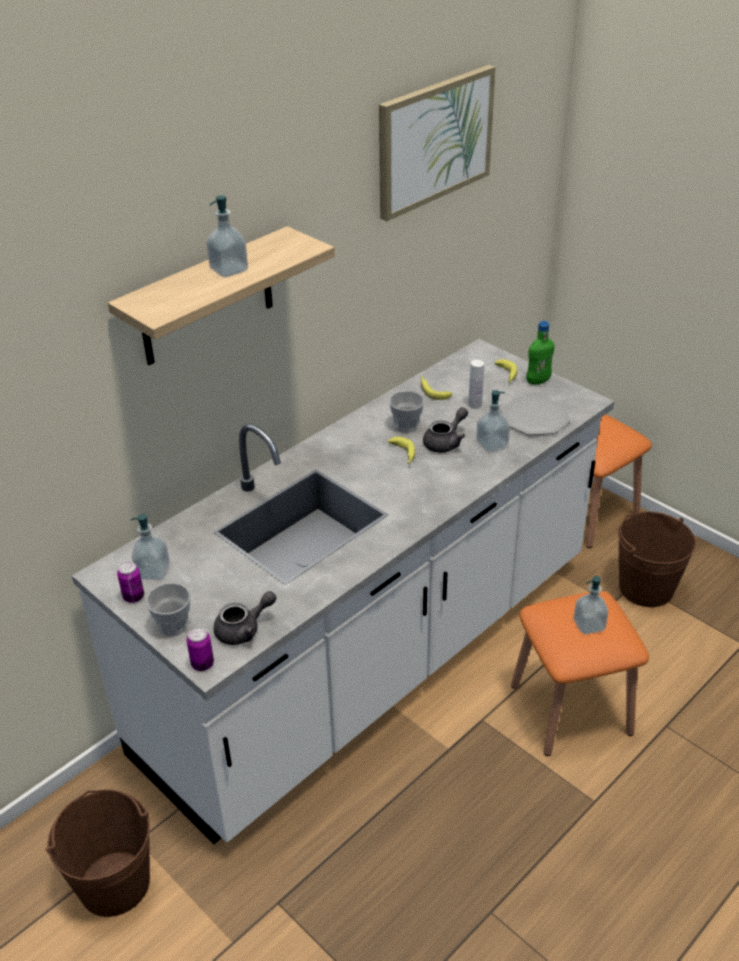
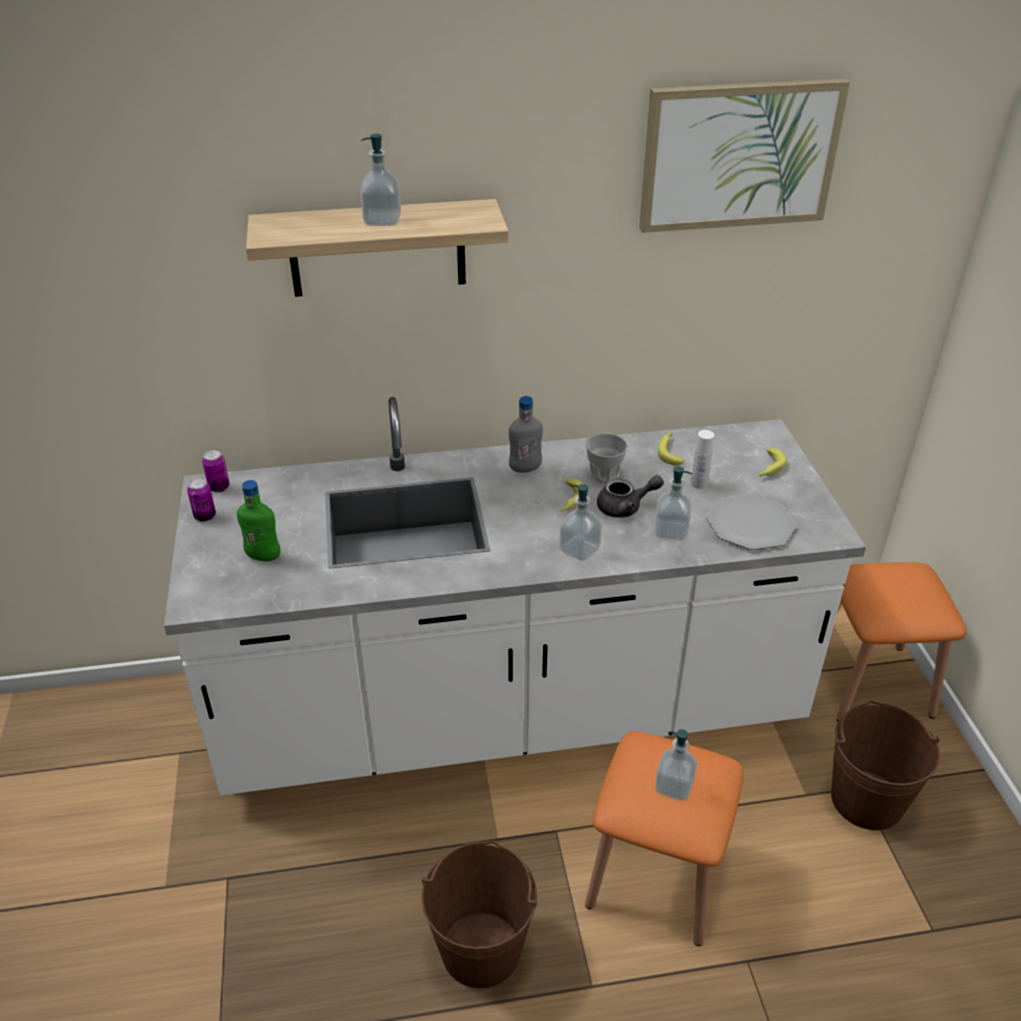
camera: 35 degrees right, 0 degrees up
brown bucket [45,789,150,917] -> brown bucket moved to [421,840,537,989]
soap dispenser [130,514,170,580] -> soap dispenser moved to [559,484,602,561]
cup [146,583,190,636] -> none
can [186,627,214,671] -> can moved to [202,450,229,493]
grey teapot [214,591,276,645] -> none
green bottle [526,321,554,385] -> green bottle moved to [237,480,281,561]
none -> grey bottle [509,396,543,473]

